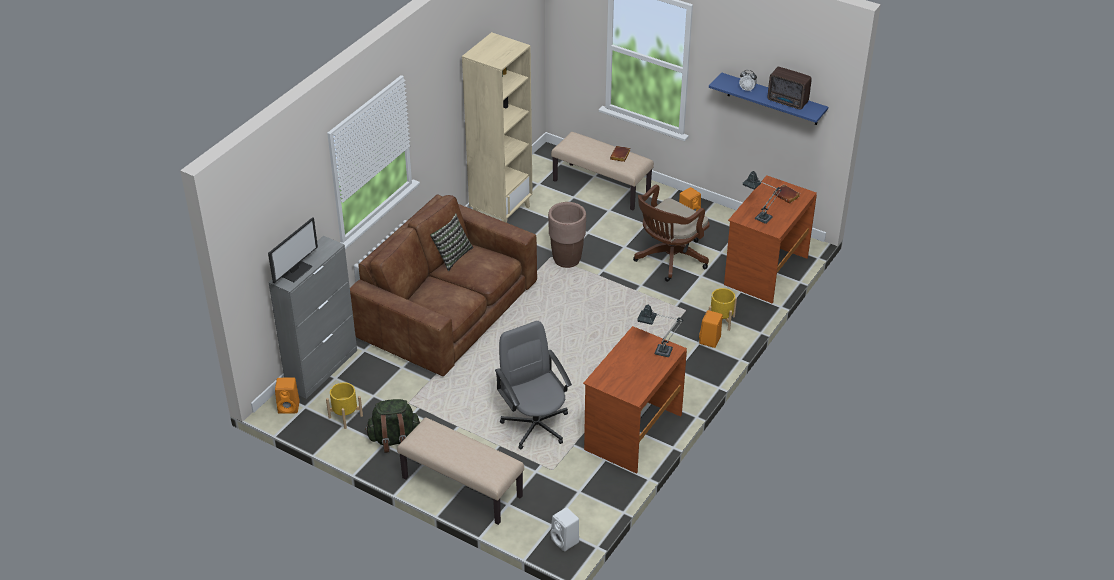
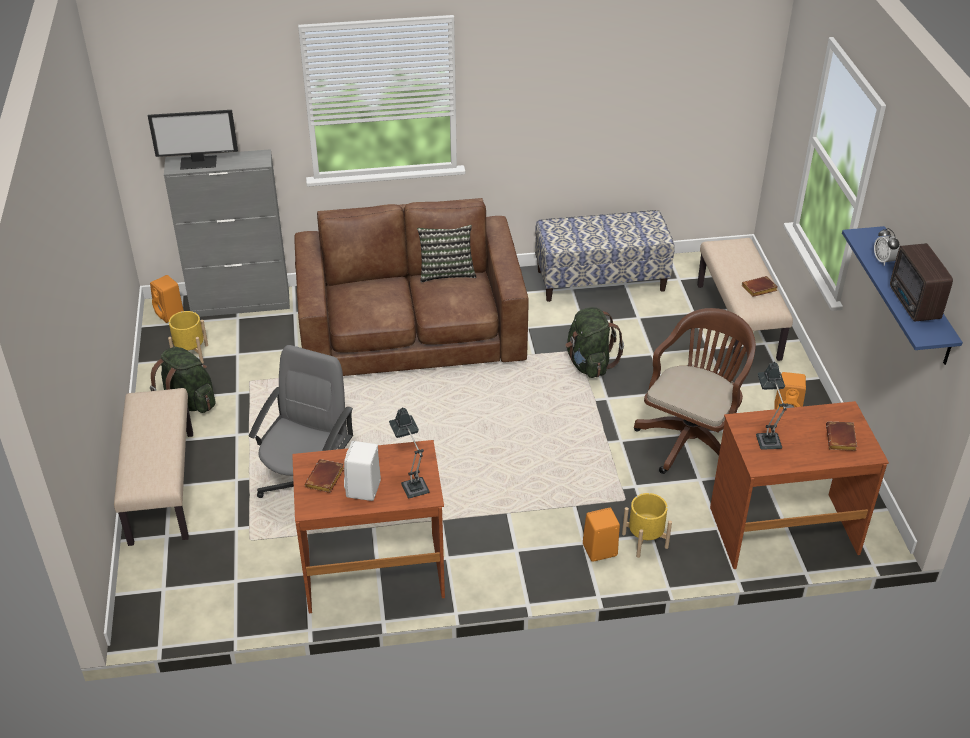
camera: 50 degrees right, 0 degrees up
beige bookcase [462,32,533,223] -> bench [535,210,675,302]
brown planter [548,202,586,268] -> green backpack [565,307,624,378]
white speaker [550,507,579,552] -> white speaker moved to [344,441,381,501]
brown office chair [633,184,710,282] -> brown office chair turned 120 degrees clockwise [634,308,756,474]
none -> brown book [305,459,344,493]

